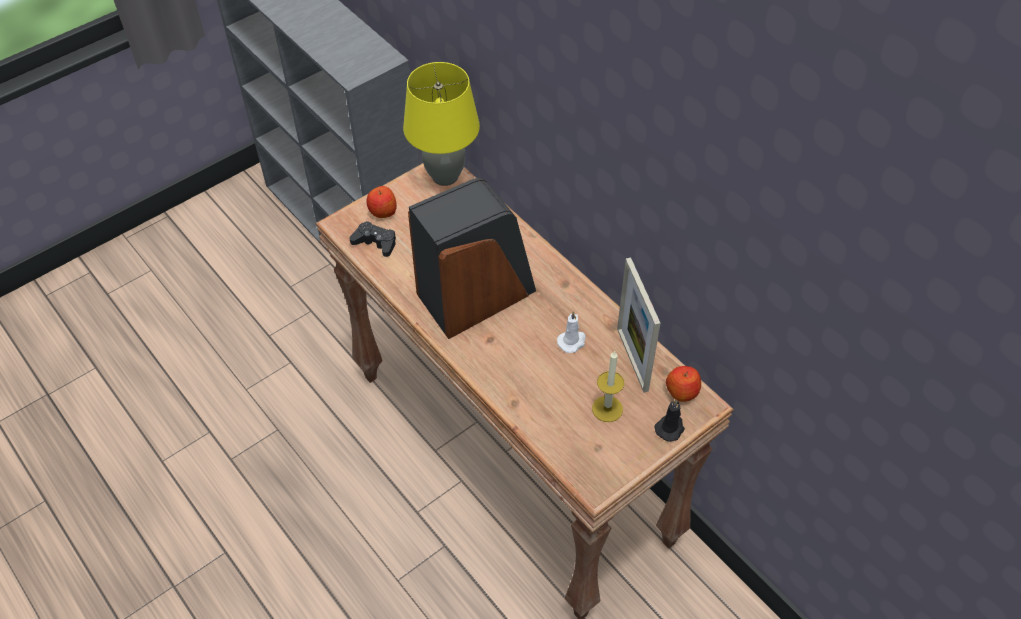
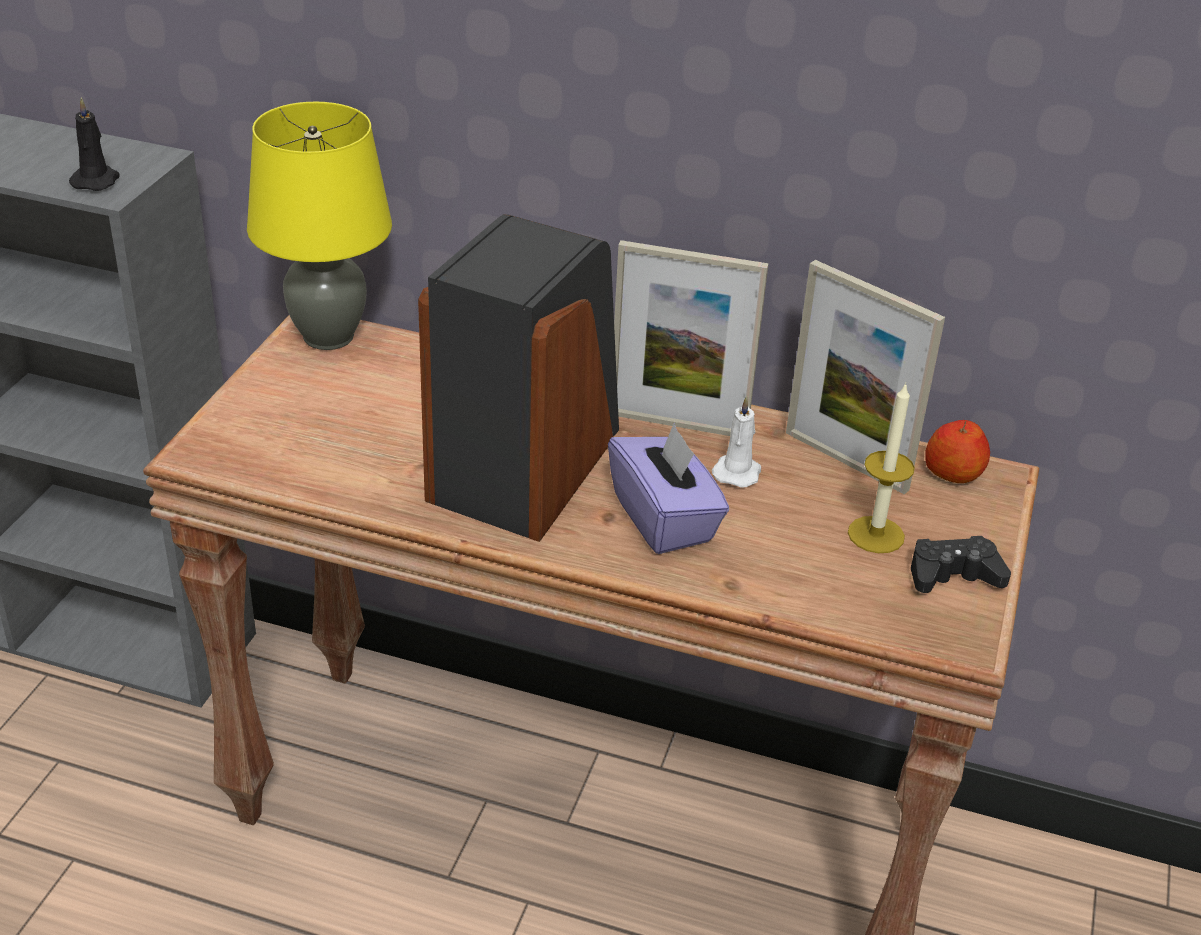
camera: 35 degrees left, 15 degrees down
black game controller [350,221,396,257] -> black game controller moved to [911,536,1011,593]
apple [366,186,397,218] -> none
black candle [655,400,685,442] -> black candle moved to [69,97,120,191]
none -> purple tissue box [608,423,729,554]
none -> picture frame [614,240,769,436]

